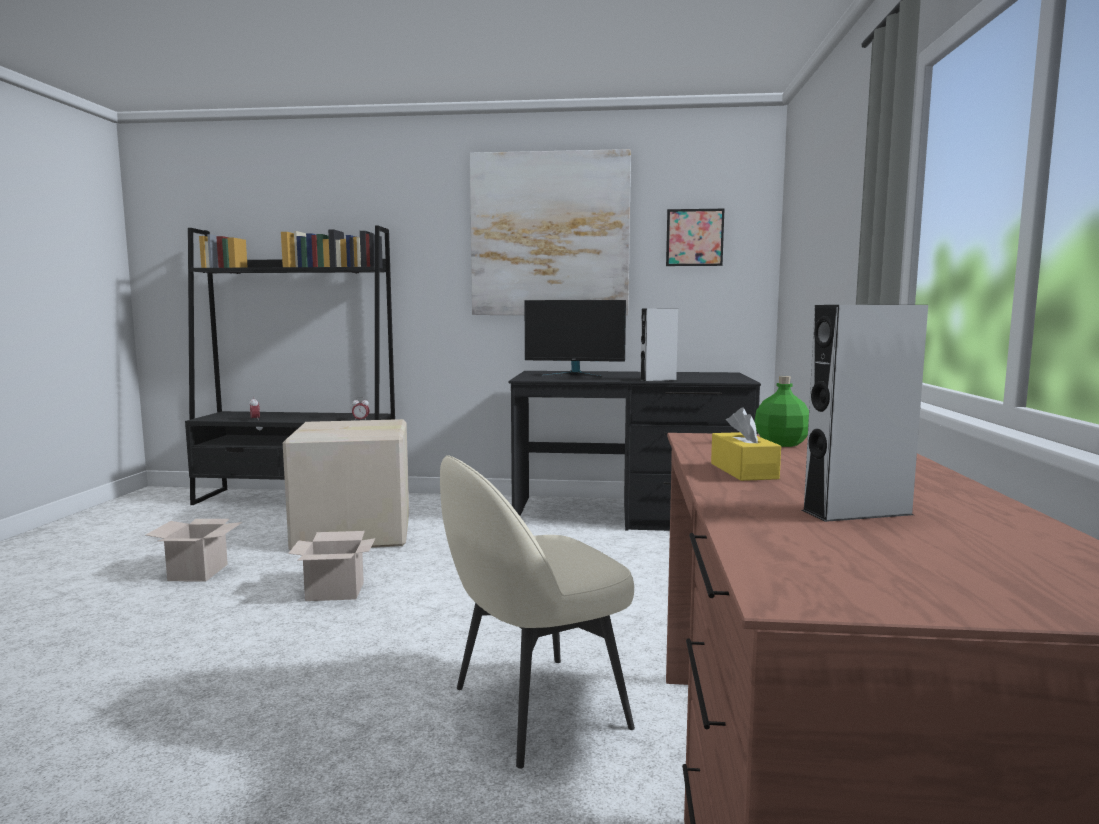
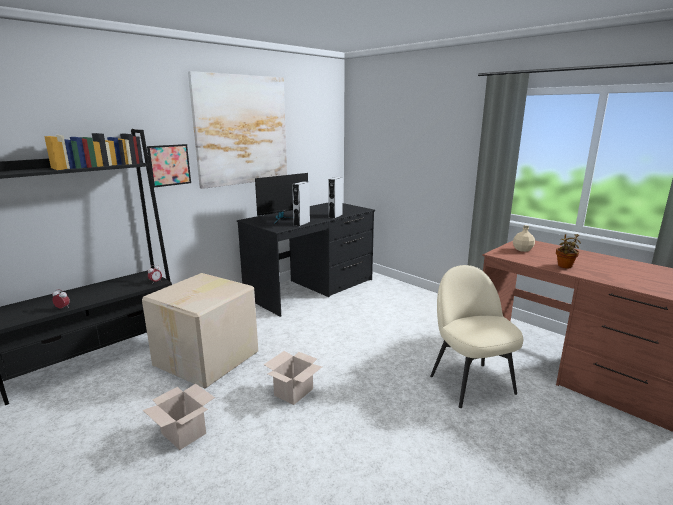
camera: 50 degrees left, 10 degrees up
beige chair [440,455,635,769] -> beige chair turned 150 degrees clockwise [430,265,523,408]
picture [666,209,724,266] -> picture moved to [147,144,191,188]
yellow tissue box [711,407,781,481] -> potted plant [556,234,581,268]
green bottle [755,376,809,447] -> beige bottle [513,225,535,252]
grey speaker [802,305,928,522] -> grey speaker moved to [292,181,310,226]

